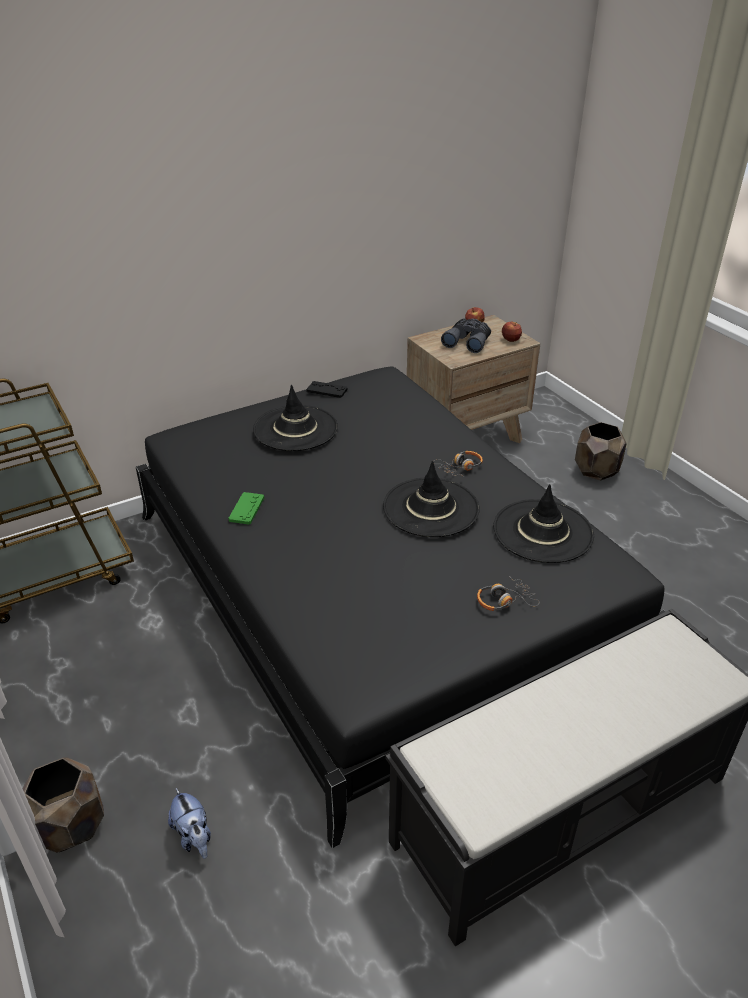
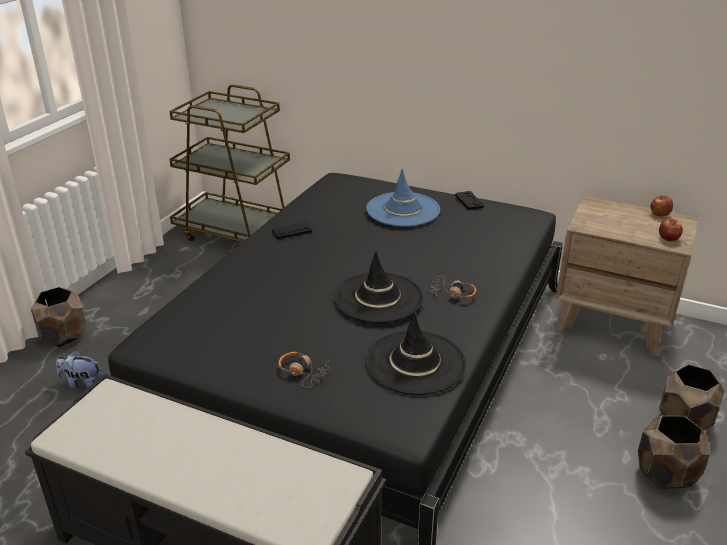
camera: 55 degrees right, 5 degrees down
plush toy [168,788,211,859] -> plush toy turned 75 degrees clockwise [56,350,103,388]
green game controller [228,492,264,524] -> black game controller [272,222,312,239]
black hat [253,385,338,451] -> blue hat [366,169,440,227]
grey binoculars [441,318,491,353] -> none
none -> brown planter [638,416,710,489]

